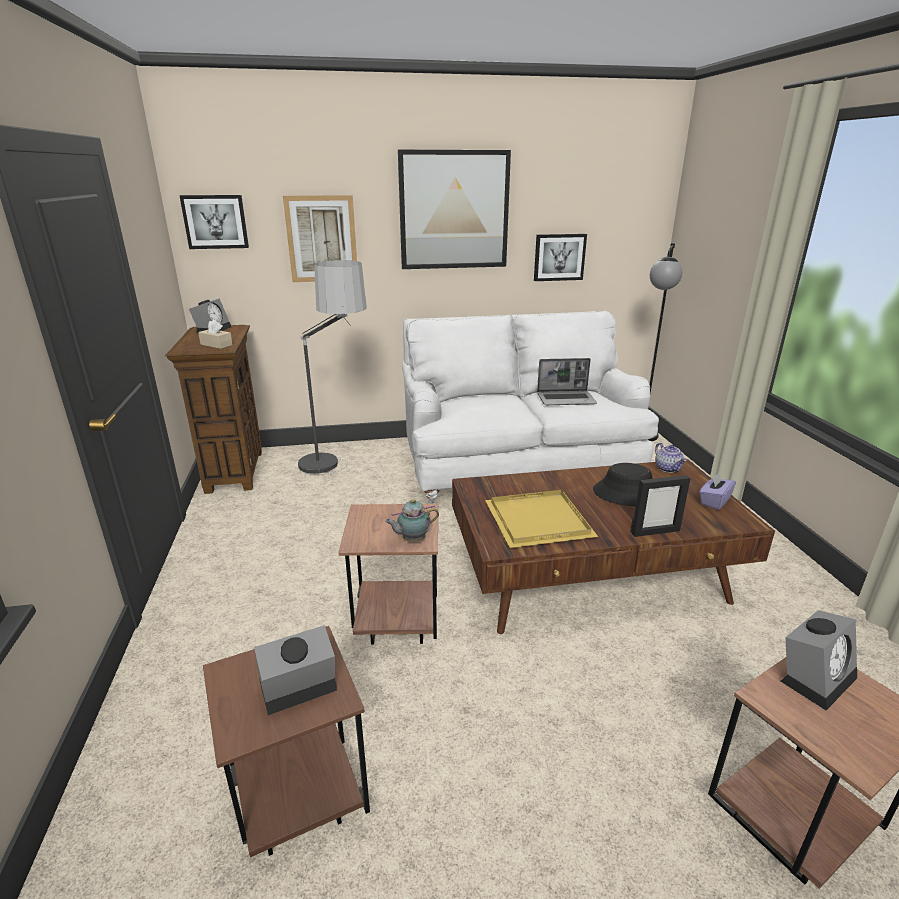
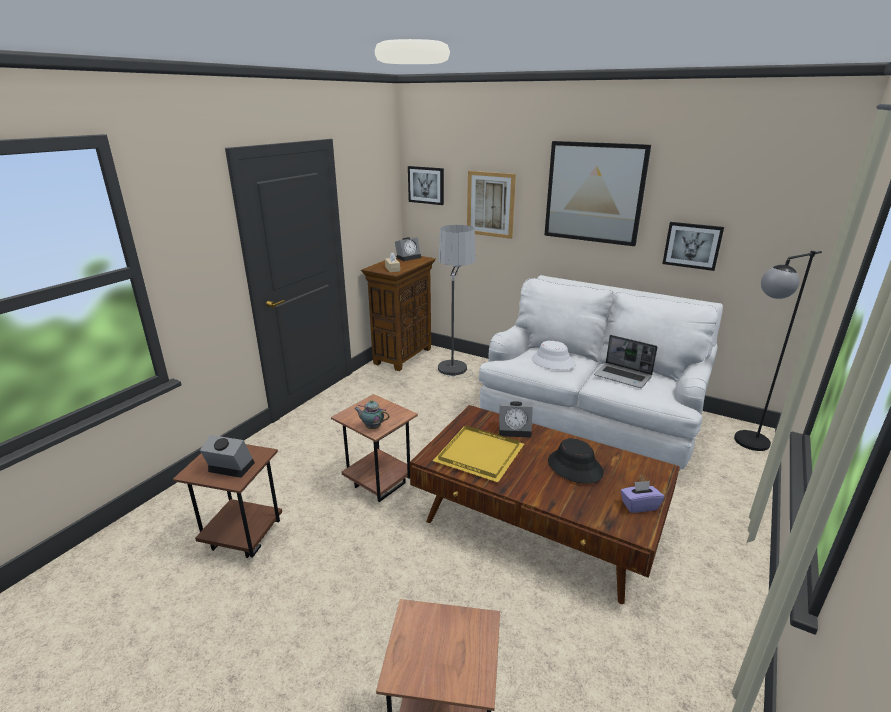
camera: 40 degrees right, 0 degrees up
picture frame [630,475,691,537] -> none
teapot [655,443,687,473] -> none
alarm clock [781,610,857,710] -> alarm clock moved to [499,401,533,437]
none -> white hat [531,341,576,370]

